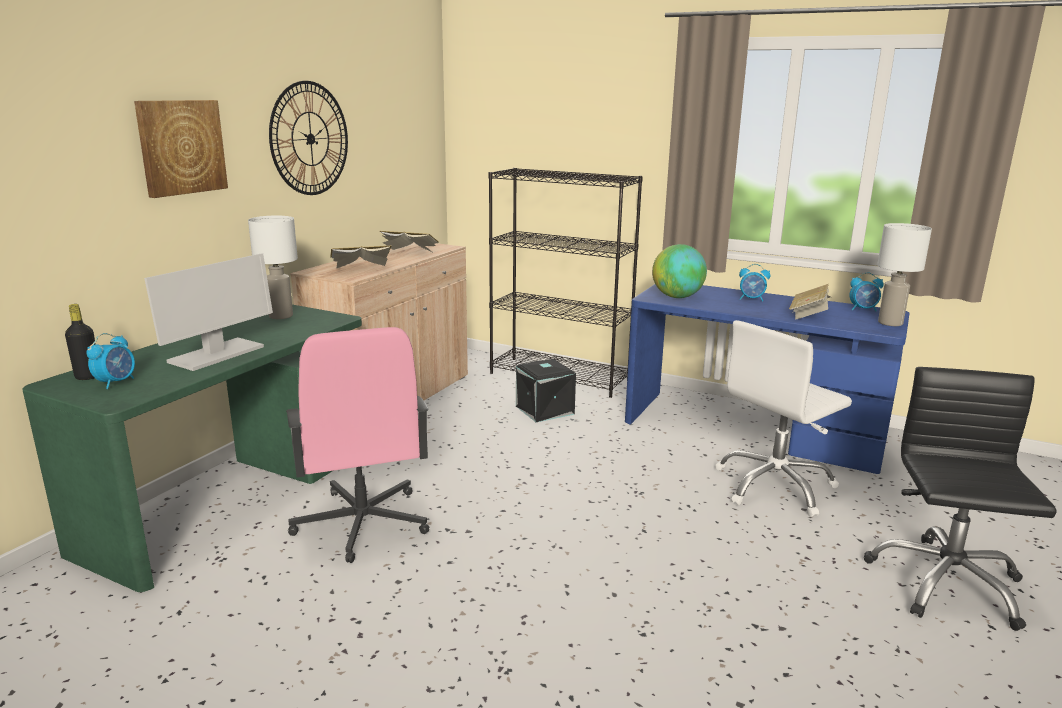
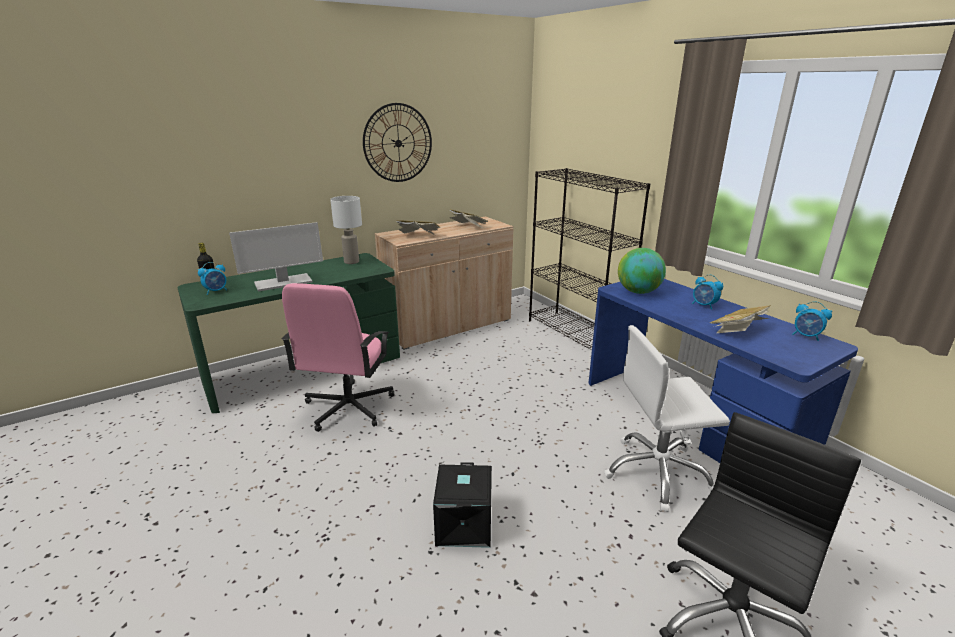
camera: 30 degrees right, 5 degrees up
picture [134,100,228,198] -> none
black storage box [516,359,576,423] -> black storage box moved to [433,462,492,548]
white table lamp [877,223,932,326] -> none

